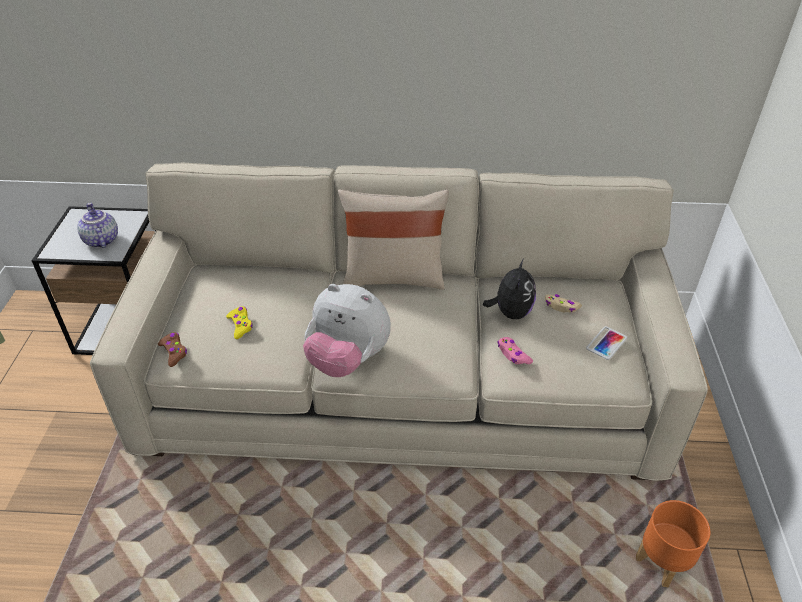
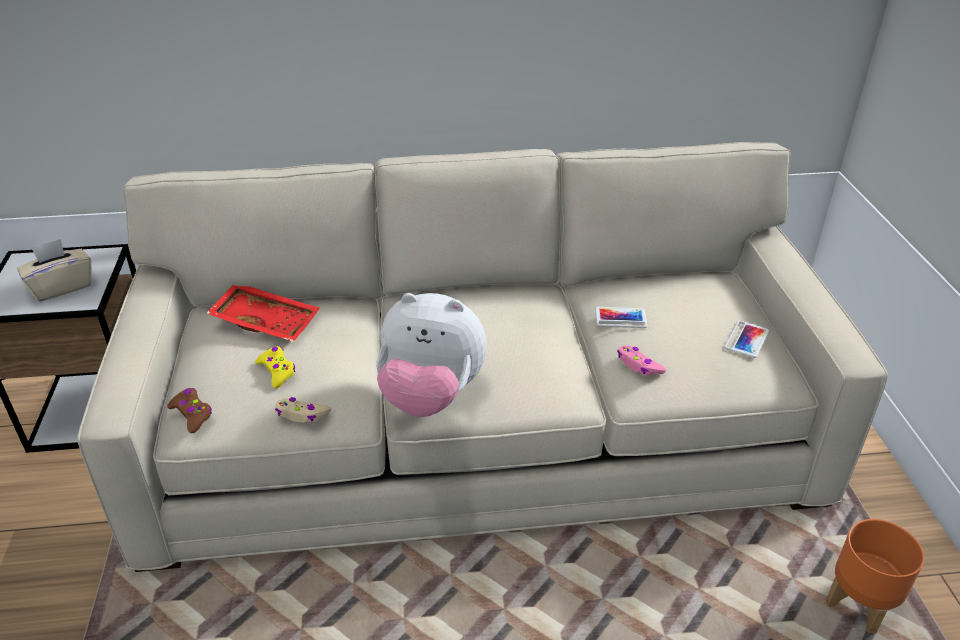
camera: 10 degrees left, 5 degrees down
teapot [77,203,118,248] -> beige tissue box [17,239,92,302]
beige pillow [338,189,449,290] -> none
plush toy [483,258,536,319] -> phone [595,307,647,328]
beige game controller [545,294,582,313] -> beige game controller moved to [275,397,331,423]
none -> red tray [206,285,320,342]

